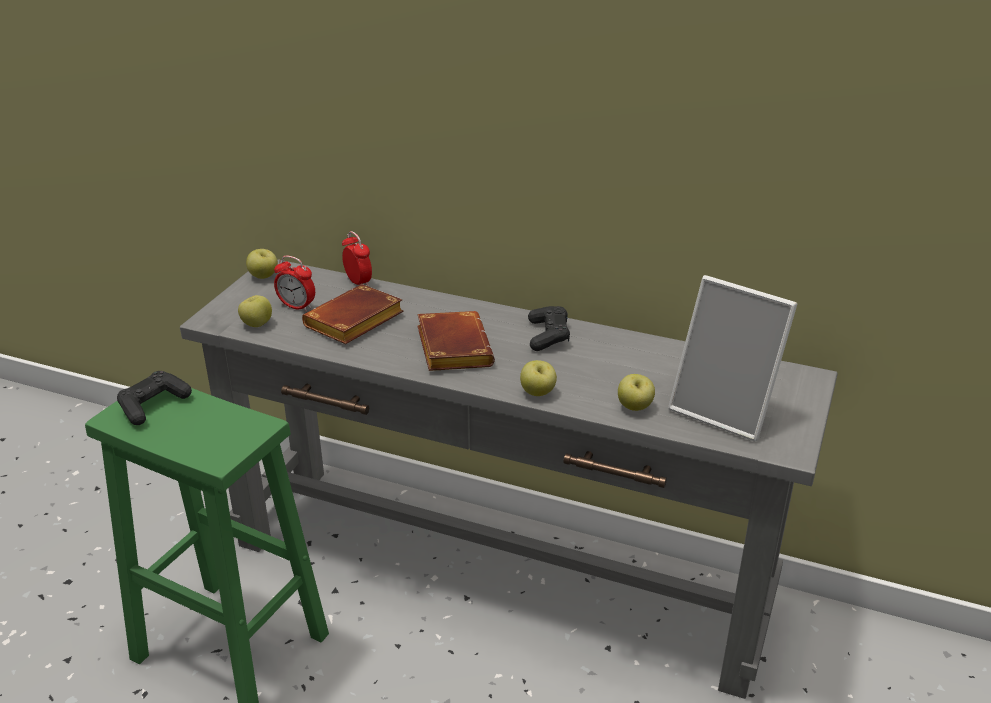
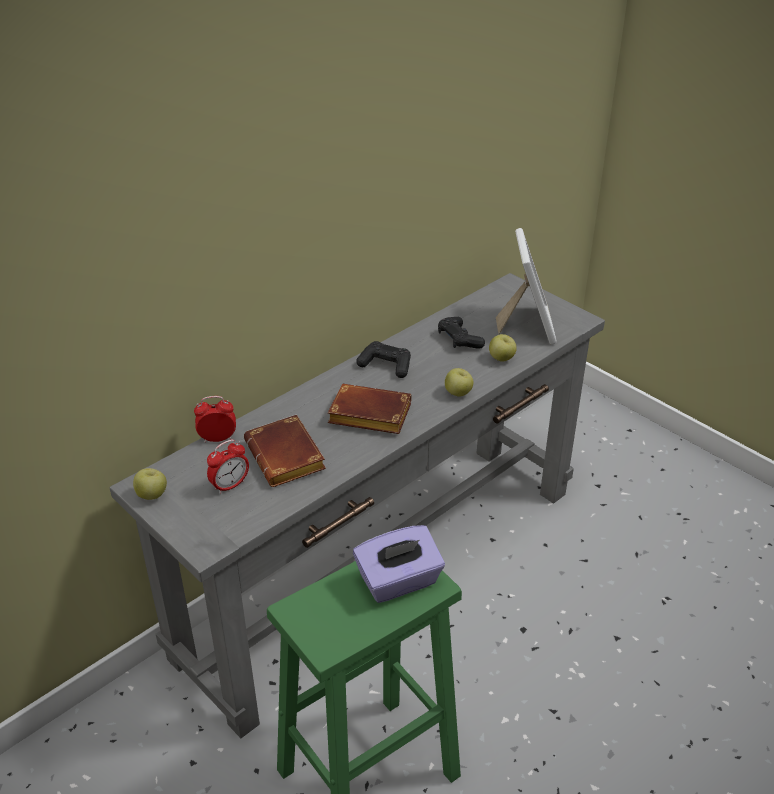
camera: 65 degrees left, 5 degrees up
black game controller [117,371,192,425] -> black game controller moved to [438,317,485,349]
apple [238,295,272,327] -> none
picture frame [668,275,797,441] -> picture frame turned 60 degrees counterclockwise [496,228,557,345]
none -> purple tissue box [353,525,445,603]

